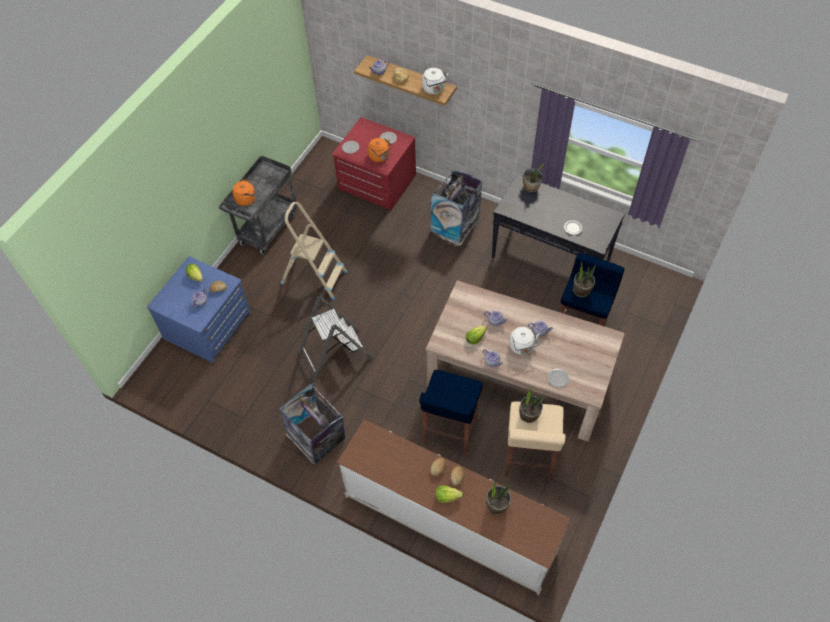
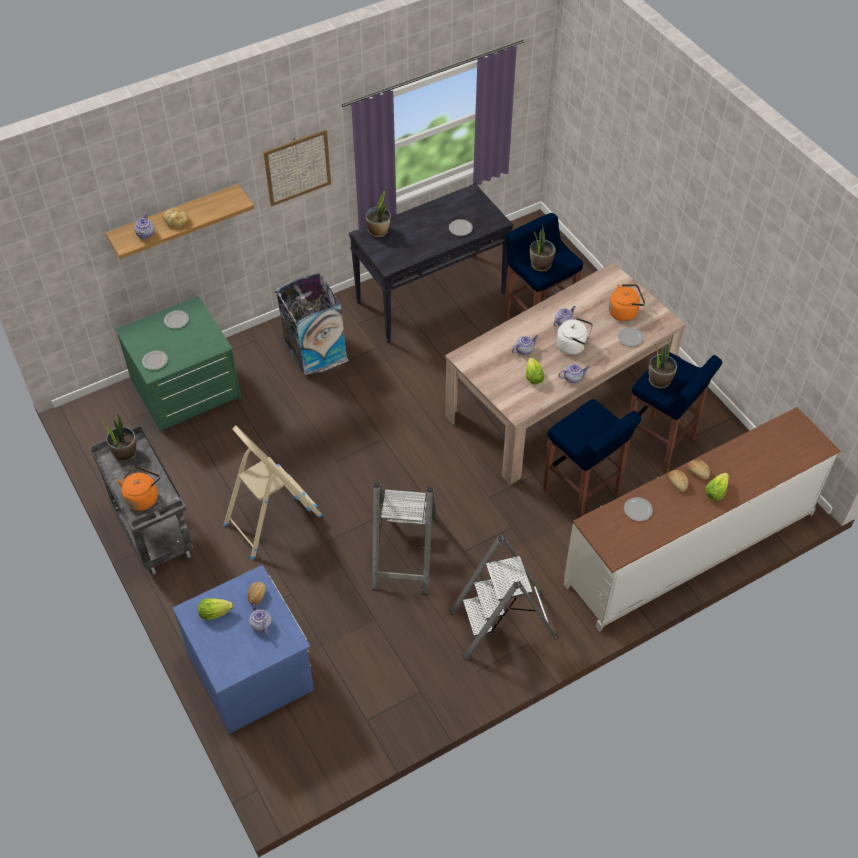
camera: 60 degrees left, 5 degrees down
trash can [280,383,345,464] -> grey step ladder [449,535,558,660]
red dresser [332,117,416,211] -> green dresser [115,296,241,433]
orange kettle [368,138,393,162] -> orange kettle moved to [609,284,645,321]
white kettle [422,68,449,94] -> none
potted plant [486,480,511,515] -> potted plant moved to [102,411,137,462]
beige stool [505,402,566,481] -> blue stool [629,352,722,473]
none -> picture [263,129,331,207]
none -> plate [624,497,653,521]

